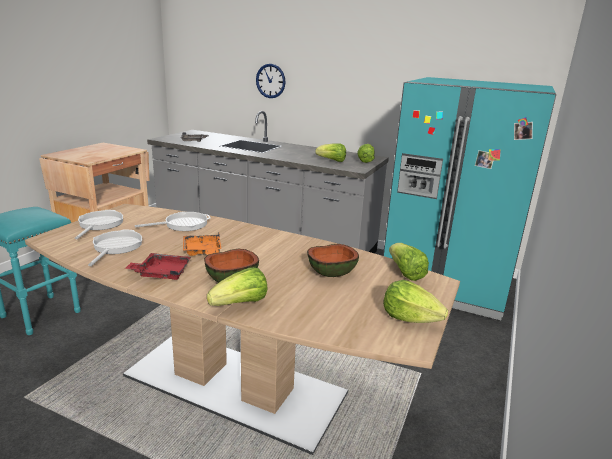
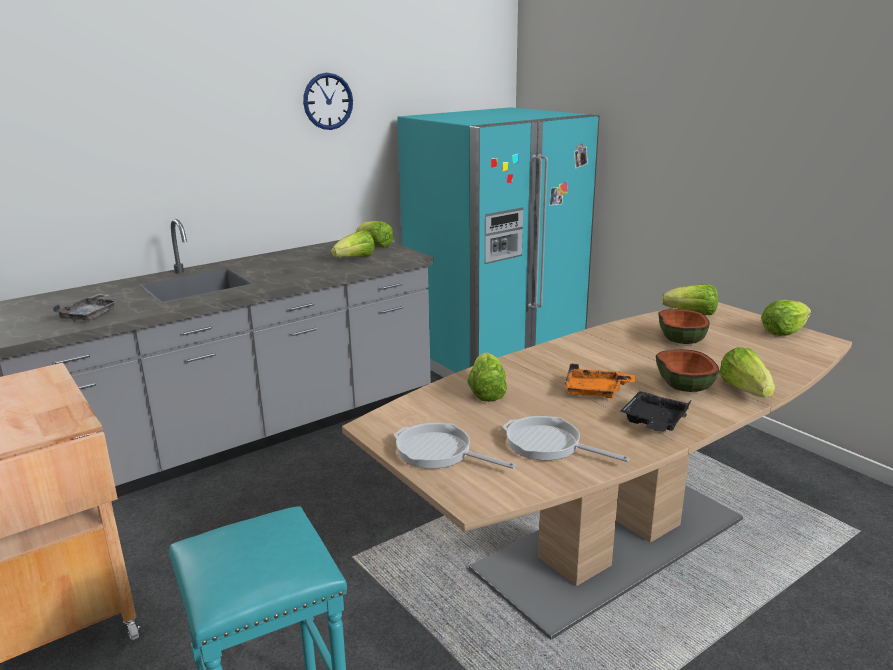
camera: 60 degrees left, 0 degrees up
red tray [125,253,191,280] -> black tray [620,391,691,432]
frying pan [135,212,211,231] -> lettuce [467,353,507,402]
wall clock [256,64,286,98] -> wall clock moved to [303,73,353,130]

